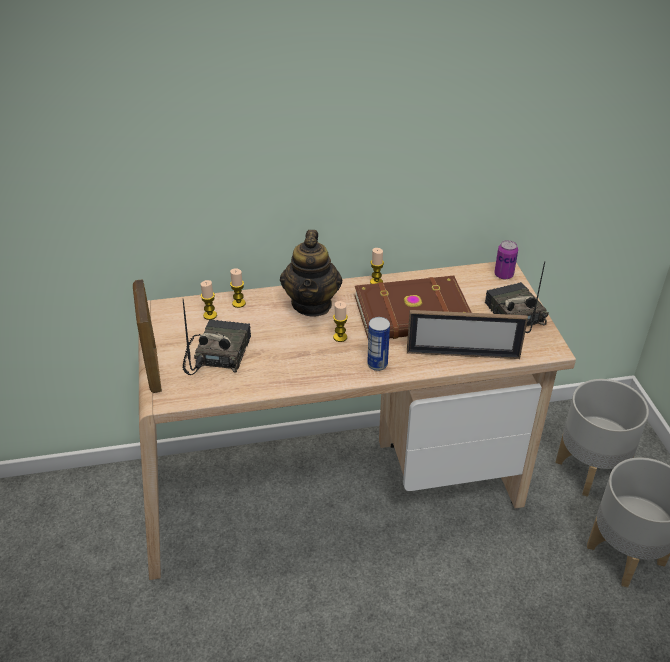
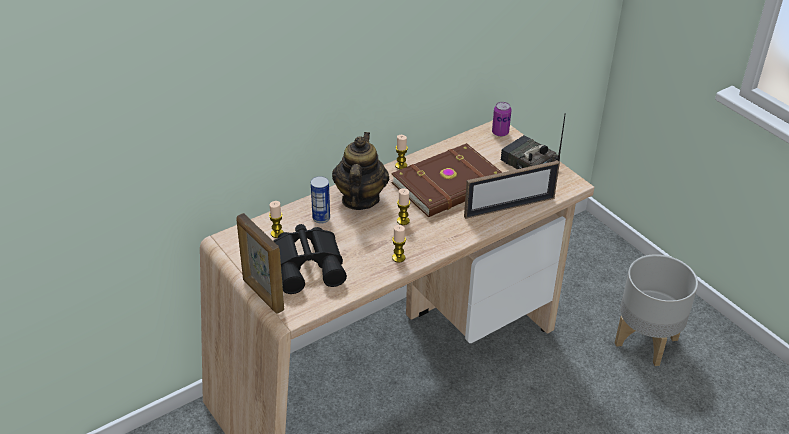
camera: 25 degrees left, 0 degrees up
radio [182,298,251,375] -> black binoculars [274,224,347,294]
candle [230,268,246,308] -> candle moved to [392,225,406,263]
teapot [280,230,342,317] -> teapot turned 150 degrees counterclockwise [332,132,389,210]
can [367,317,390,371] -> can moved to [311,176,330,224]
grey planter [555,379,649,497] -> none

